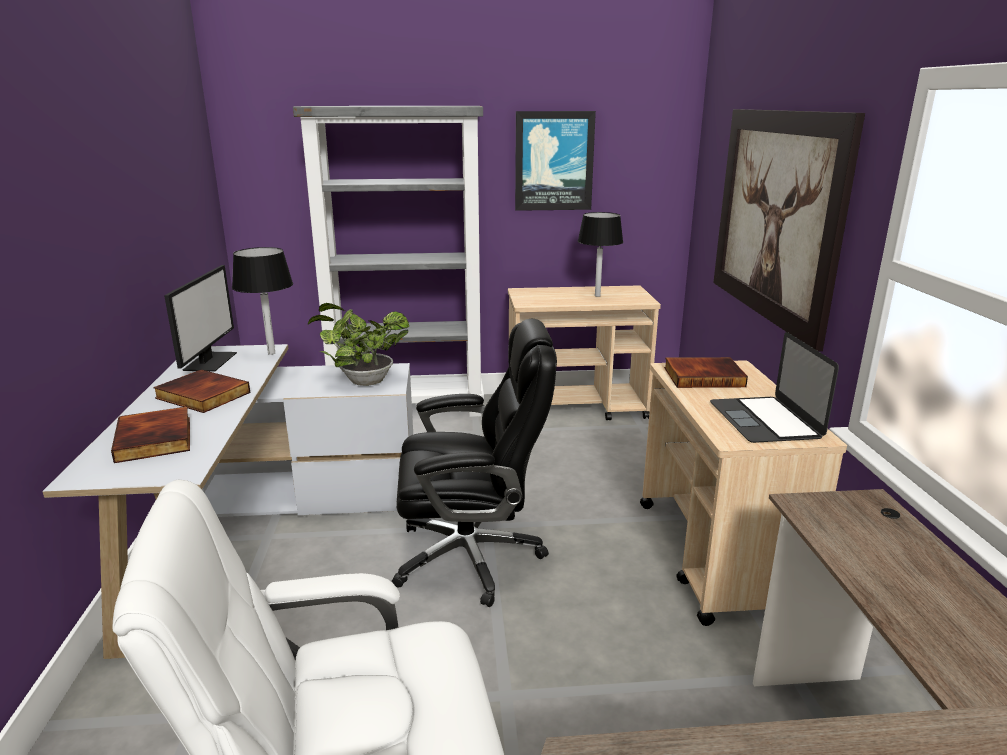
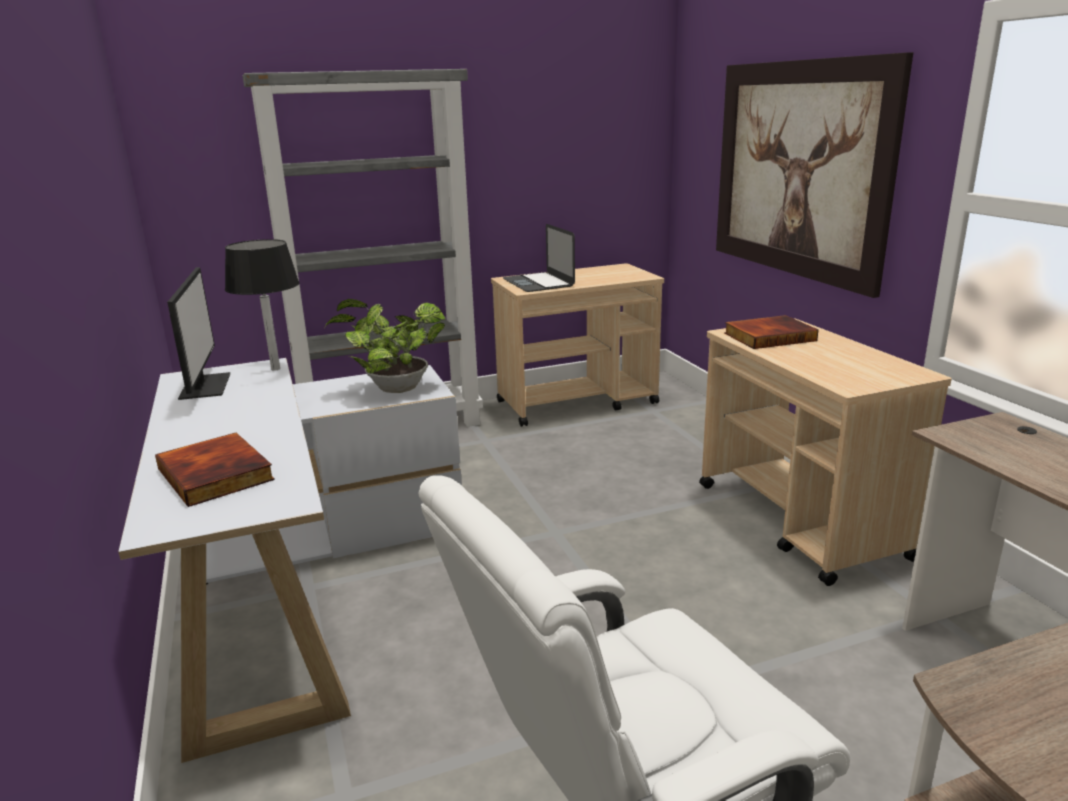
camera: 15 degrees left, 0 degrees up
book [153,370,250,413] -> none
black office chair [392,319,557,607] -> none
picture [515,111,596,211] -> none
black table lamp [578,212,623,297] -> none
laptop [710,332,839,443] -> laptop moved to [503,224,575,292]

